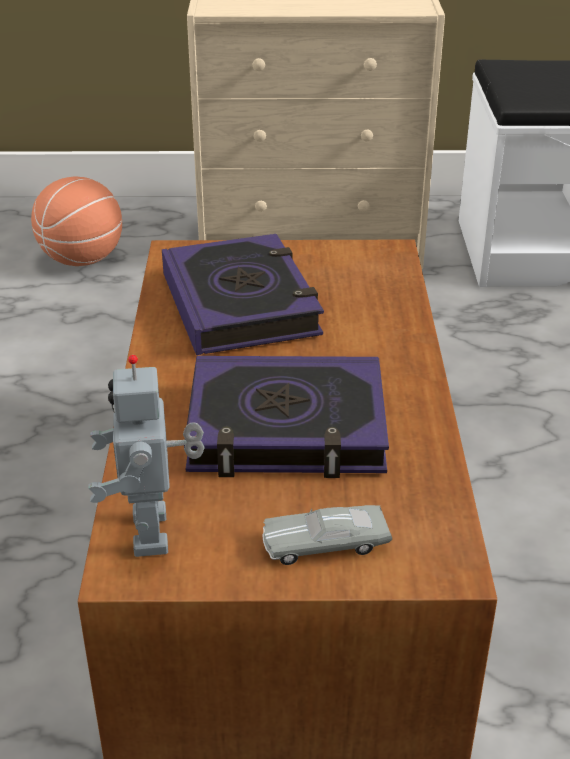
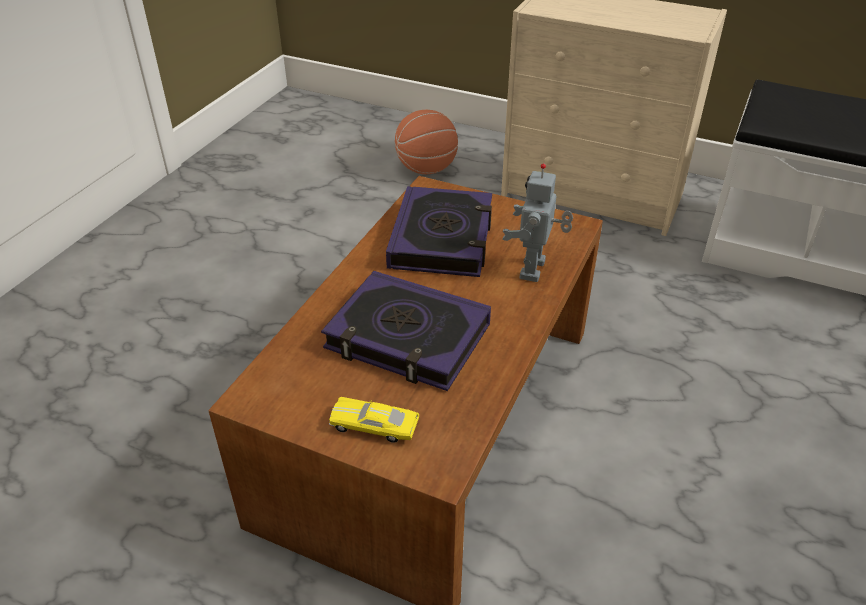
camera: 25 degrees right, 5 degrees up
toy robot [88,355,204,557] -> toy robot moved to [502,163,573,282]
grey toy car [263,505,392,565] -> yellow toy car [329,397,419,443]

